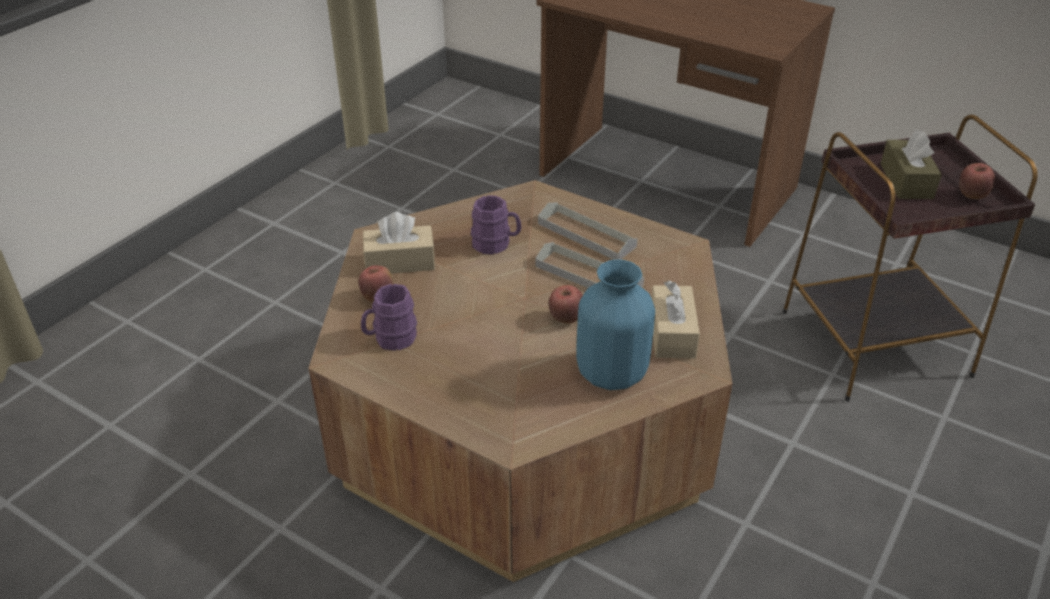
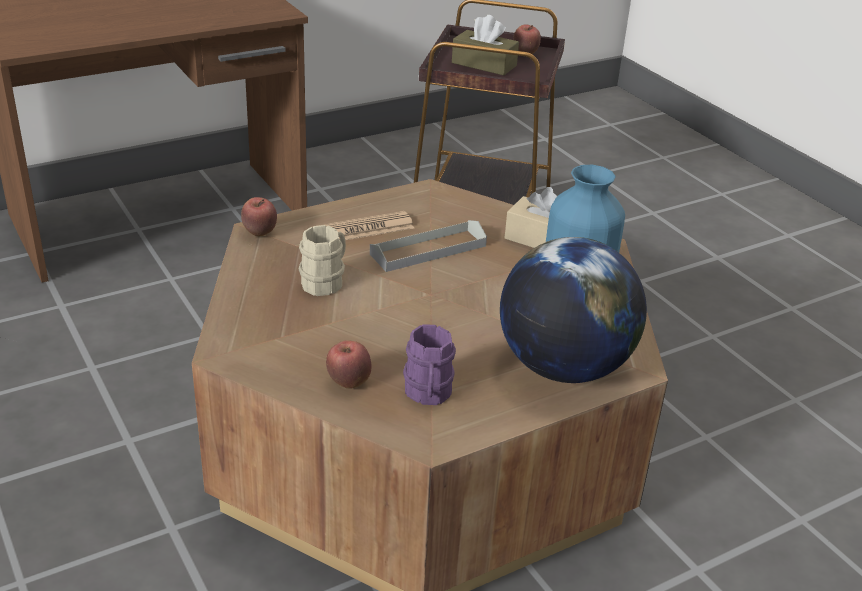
camera: 65 degrees left, 5 degrees down
beige tissue box [363,212,435,274] -> none
purple mug [471,195,521,255] -> beige mug [299,225,346,296]
grey tray [538,202,638,260] -> newspaper [312,211,414,240]
apple [549,285,583,324] -> apple moved to [241,197,277,236]
none -> globe [500,237,647,383]

